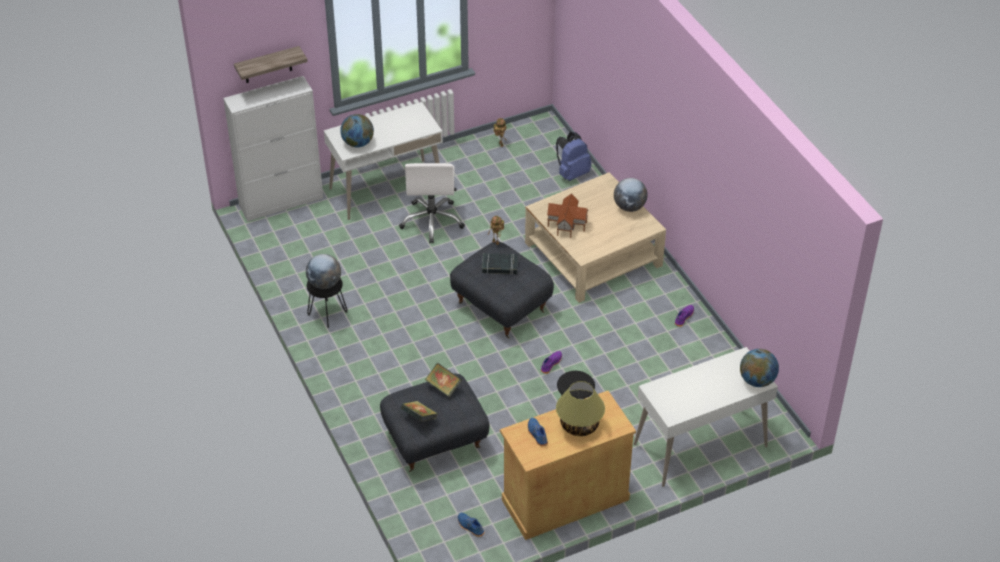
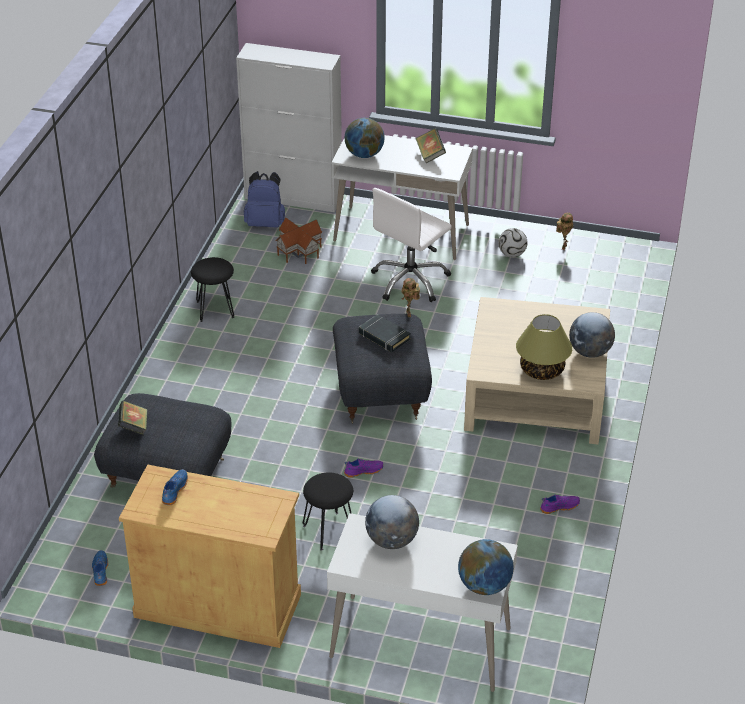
camera: 40 degrees right, 5 degrees down
shelf [234,46,308,83] -> none
globe [306,254,341,289] -> globe moved to [365,495,419,549]
book [425,363,462,397] -> book moved to [415,128,446,164]
toy house [547,193,589,238] -> toy house moved to [275,218,322,264]
blue backpack [556,132,591,181] -> blue backpack moved to [244,171,285,228]
table lamp [556,381,605,436] -> table lamp moved to [516,314,572,380]
none -> football [498,228,527,257]

